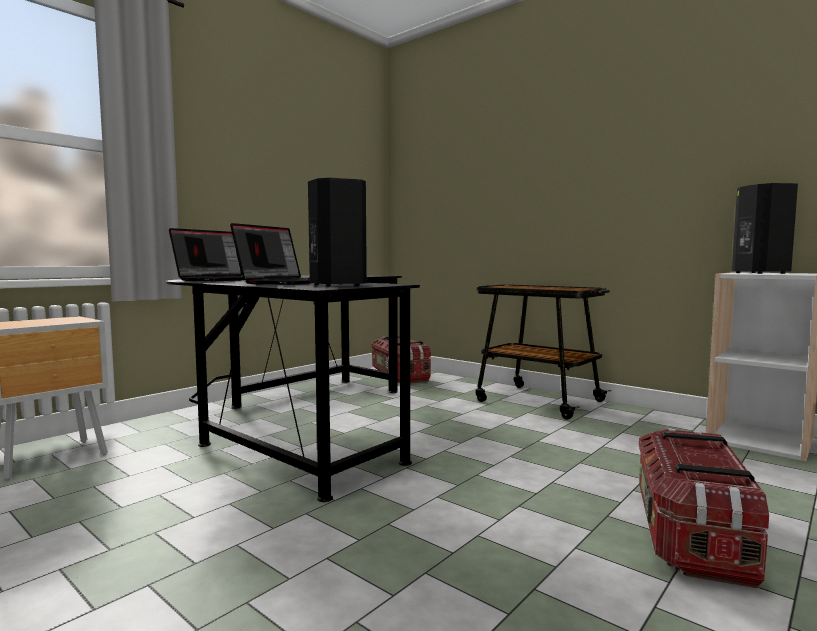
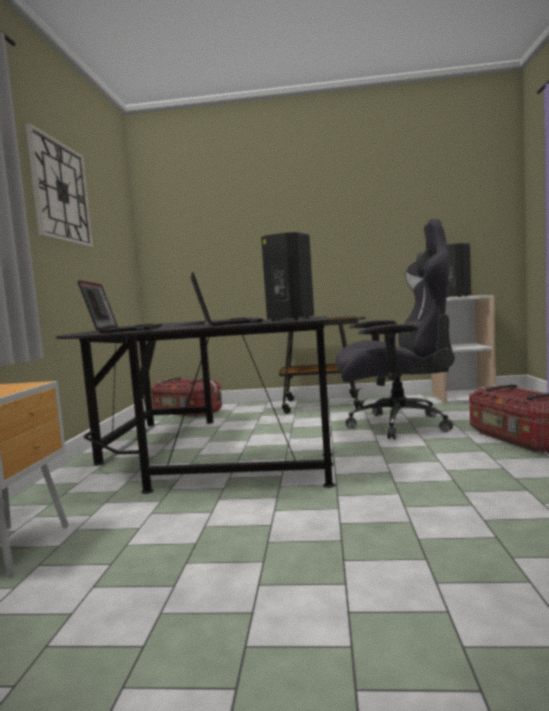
camera: 35 degrees left, 0 degrees up
none -> wall clock [25,123,93,247]
none -> black office chair [336,218,455,439]

